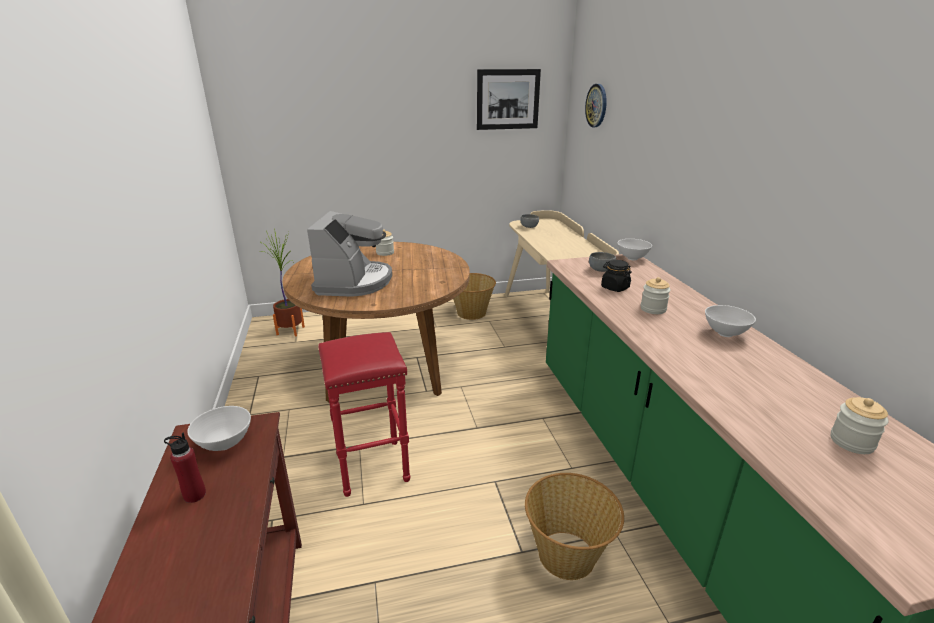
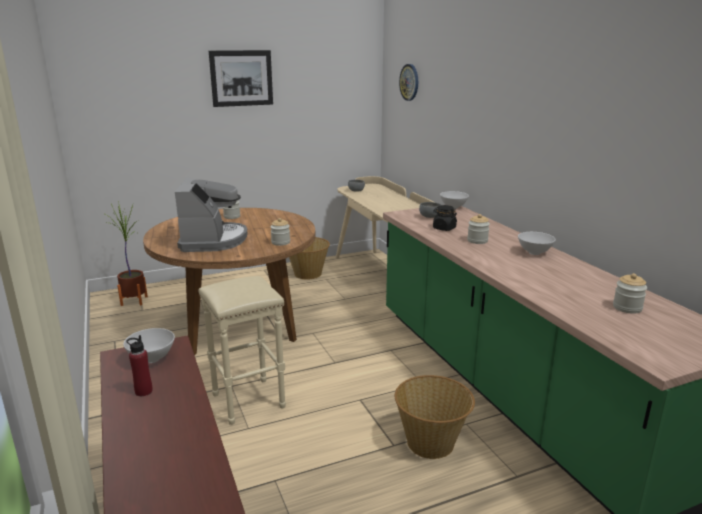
camera: 10 degrees left, 5 degrees down
red stool [318,332,410,497] -> beige stool [199,276,286,425]
picture [477,69,541,130] -> picture moved to [209,50,273,107]
none -> jar [270,218,290,246]

